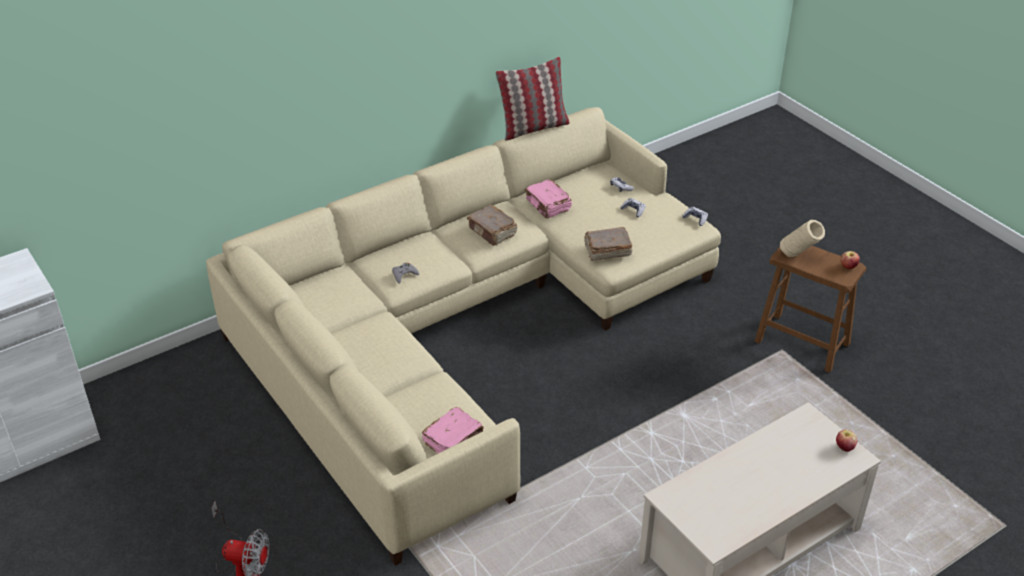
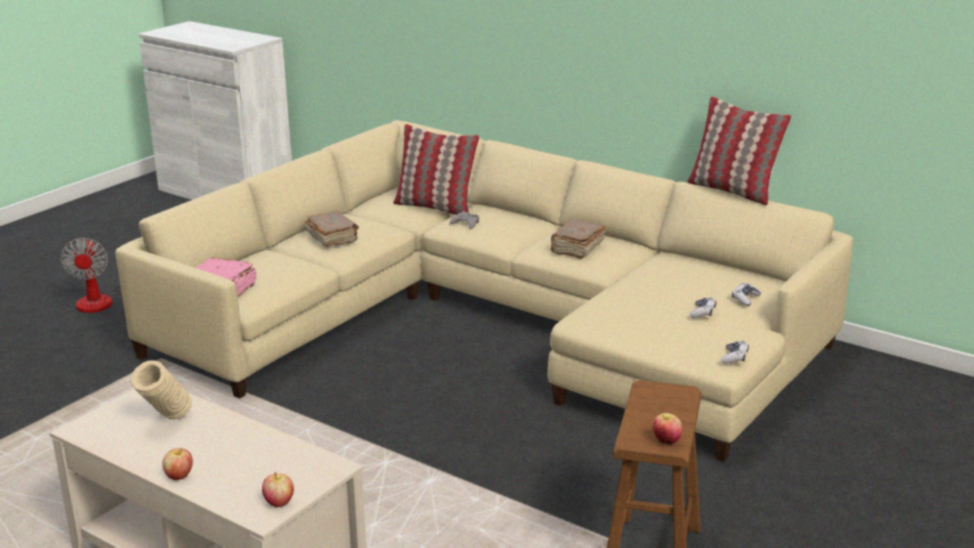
camera: 70 degrees right, 15 degrees down
pink book [525,179,572,218] -> none
brown book [584,227,632,261] -> brown book moved to [305,211,359,247]
beige vase [780,220,825,257] -> beige vase moved to [130,360,192,420]
none -> apple [162,448,193,480]
none -> pillow [393,124,479,215]

